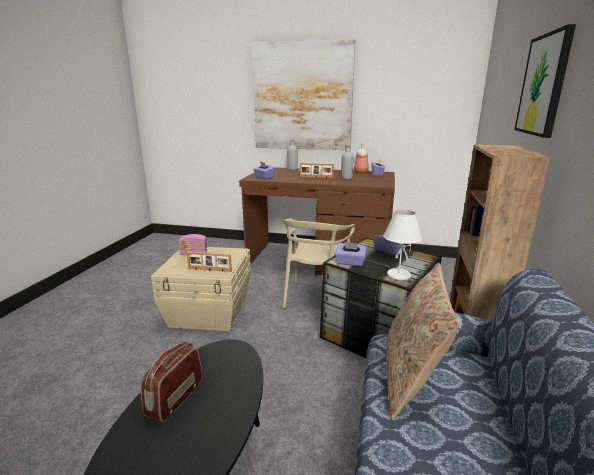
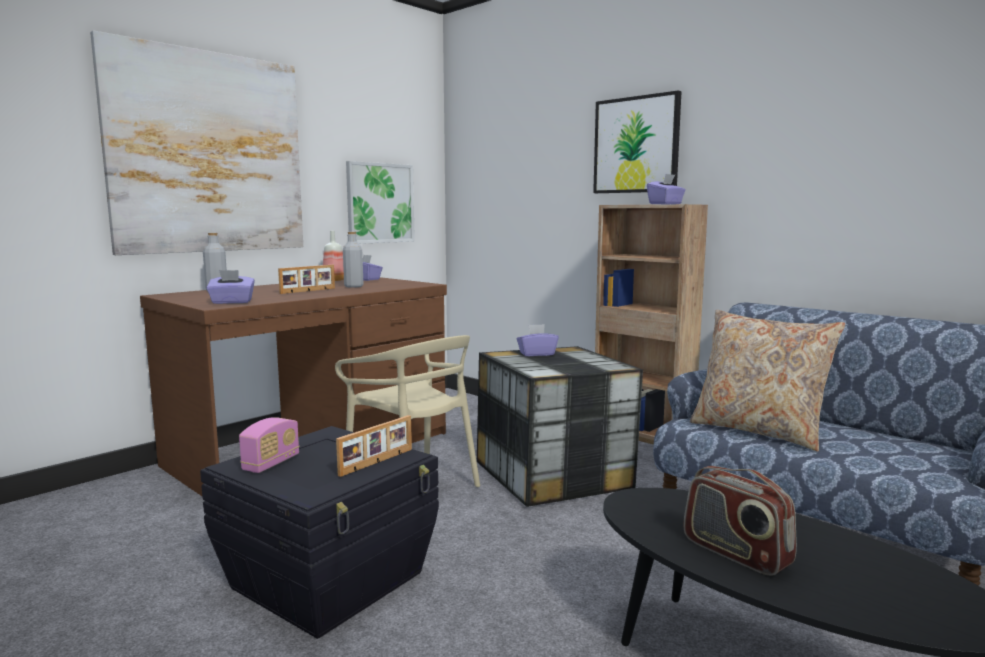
camera: 60 degrees left, 10 degrees down
beige storage box [151,247,251,331] -> black storage box [200,426,439,639]
purple tissue box [335,242,367,266] -> purple tissue box moved to [647,174,686,204]
white table lamp [383,210,422,281] -> none
none -> picture [346,161,415,244]

